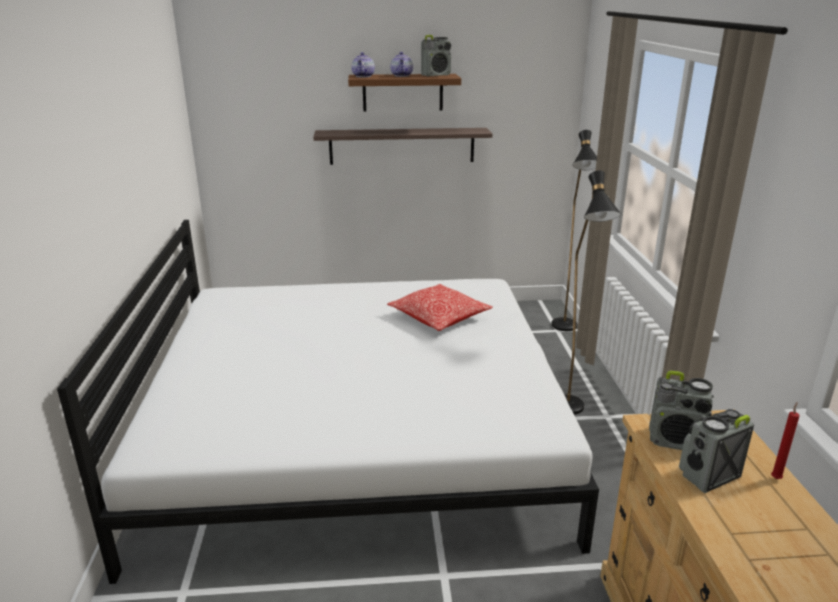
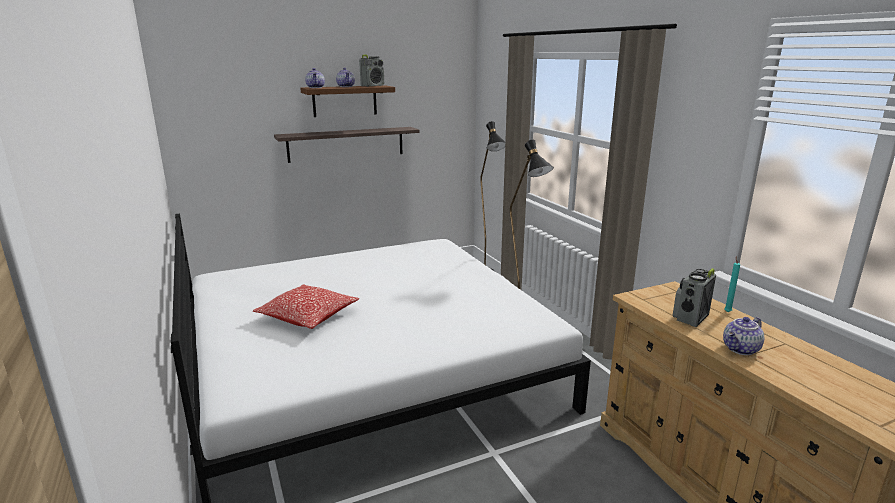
camera: 20 degrees left, 5 degrees down
pillow [387,284,492,331] -> pillow moved to [253,285,359,329]
radio [649,371,713,450] -> none
red candle [771,402,800,479] -> turquoise candle [724,256,740,312]
none -> teapot [723,317,764,355]

